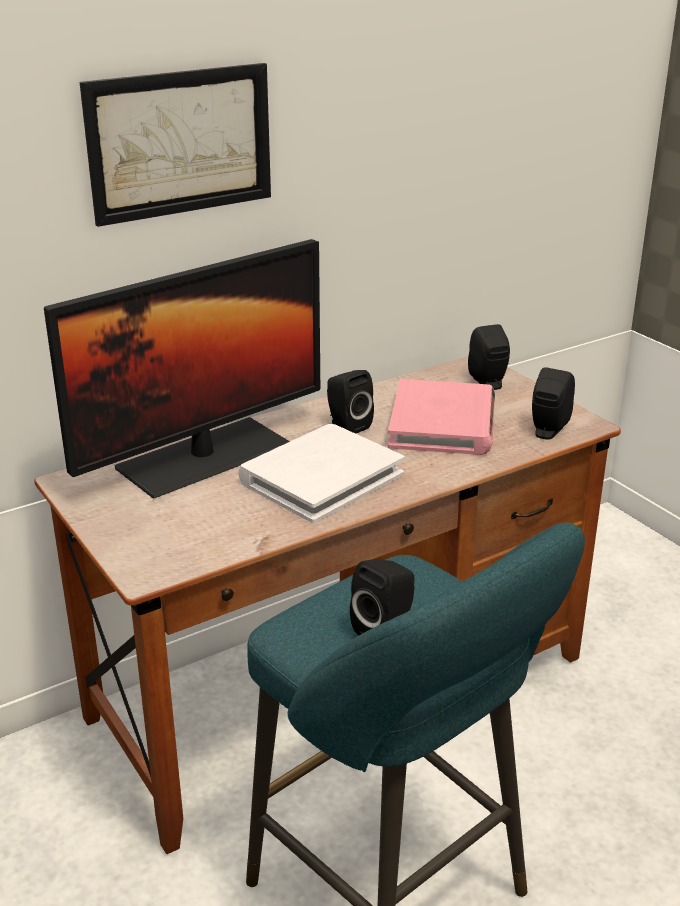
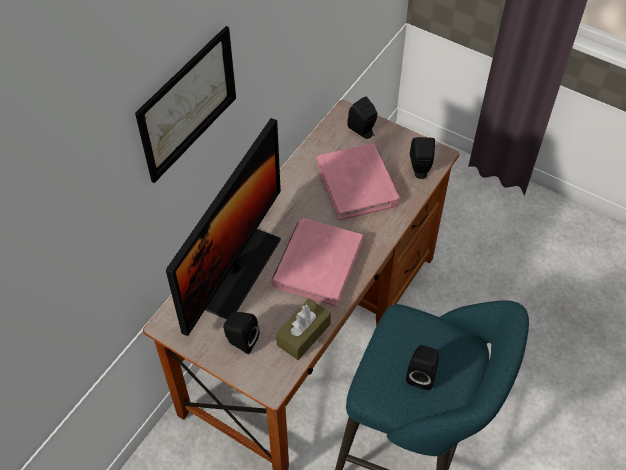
camera: 25 degrees left, 25 degrees up
white book [238,424,404,523] -> pink book [271,218,363,306]
black speaker [327,370,374,434] -> black speaker moved to [223,312,259,354]
none -> brown tissue box [276,298,331,360]

